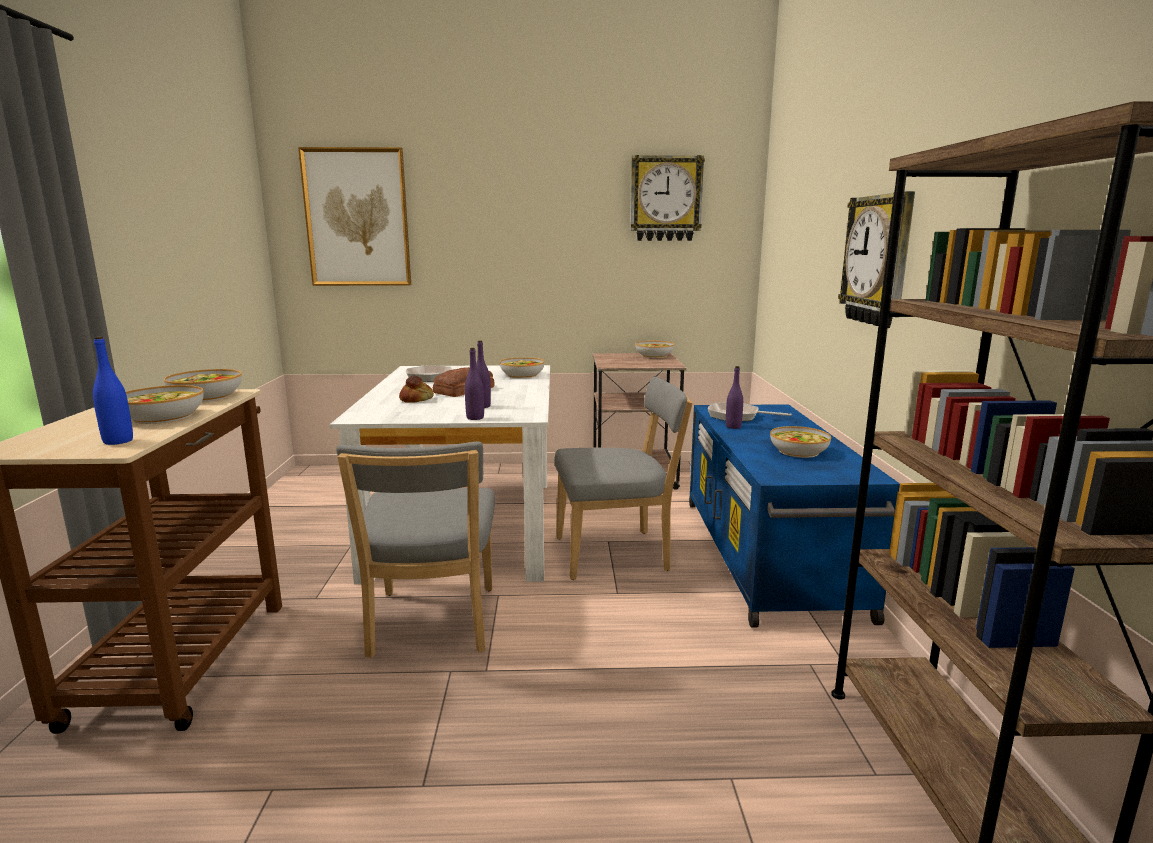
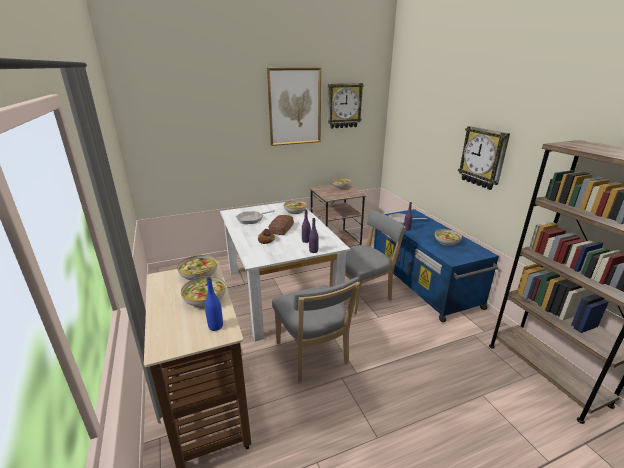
camera: 20 degrees left, 10 degrees up
picture [298,147,411,286] -> picture moved to [267,68,321,146]

